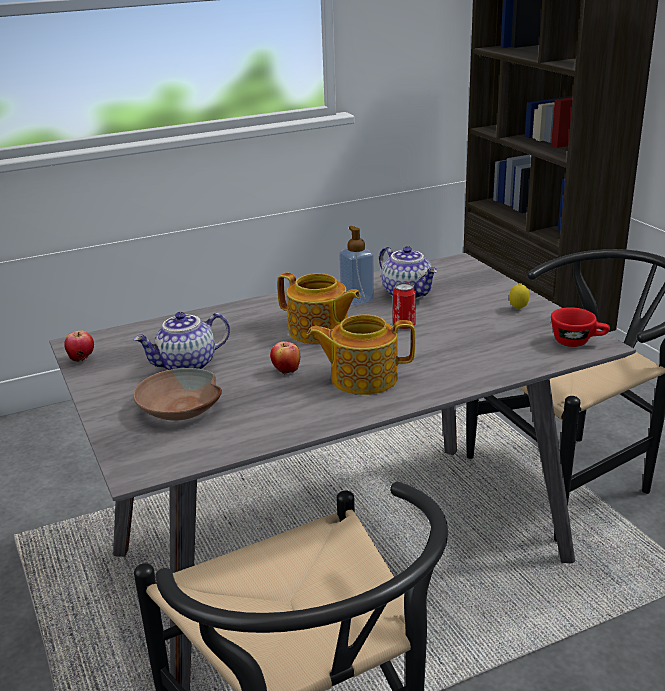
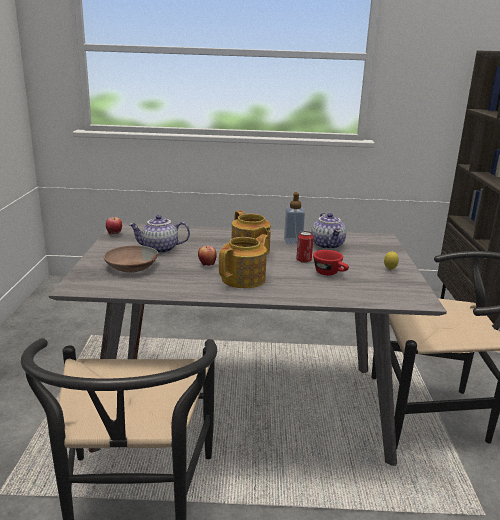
camera: 25 degrees right, 5 degrees down
teapot [307,314,415,395] -> teapot turned 105 degrees clockwise [219,234,268,288]
red cup [551,307,610,347] -> red cup moved to [313,250,349,275]

